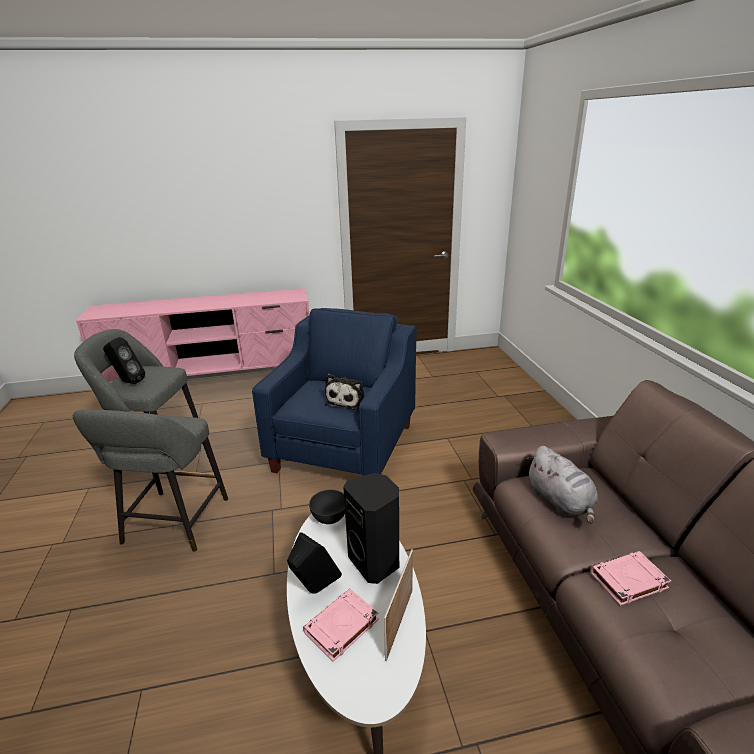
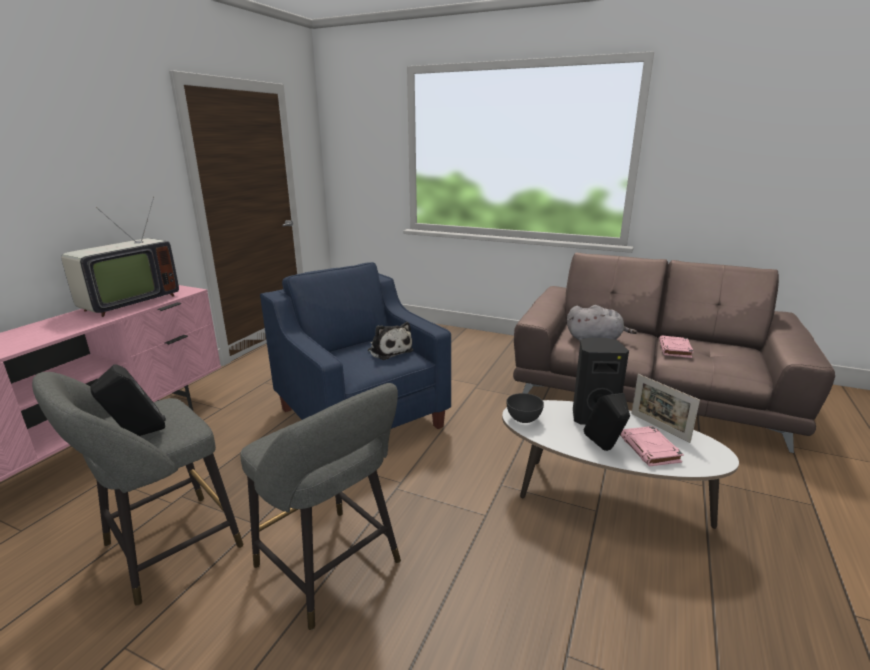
camera: 55 degrees left, 5 degrees down
none -> television [61,197,179,317]

